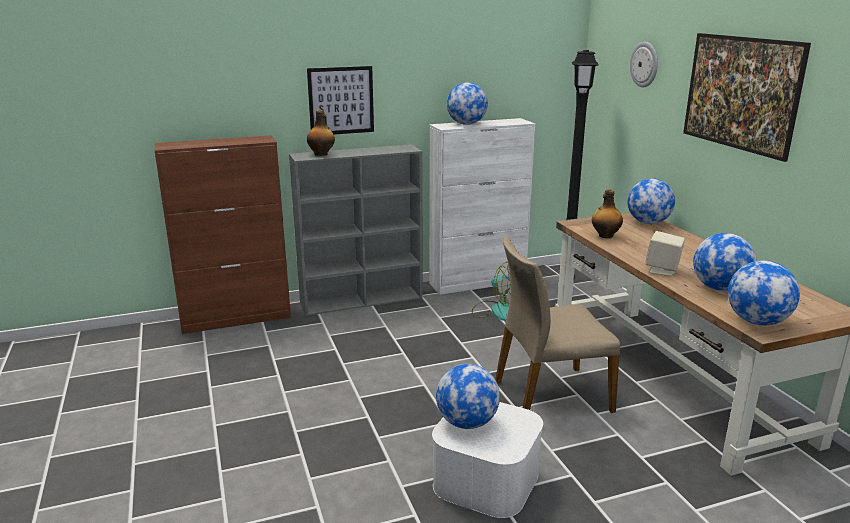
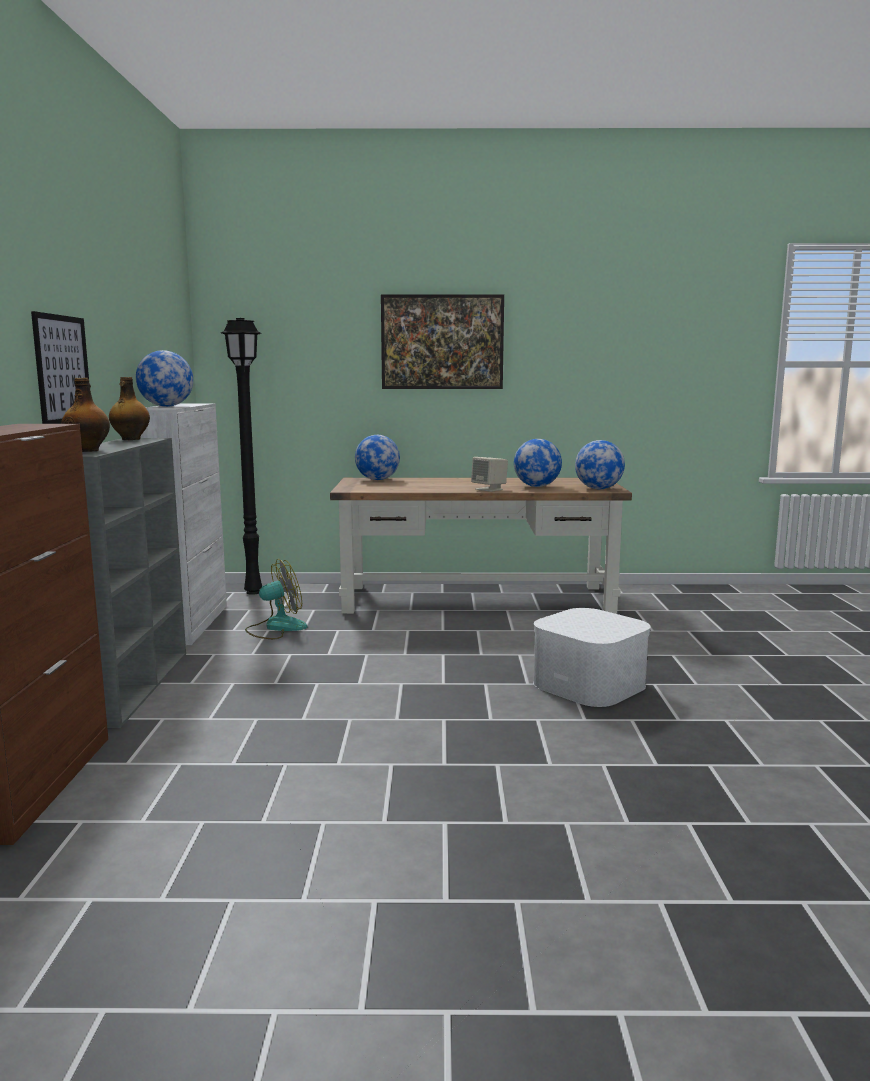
camera: 70 degrees left, 10 degrees down
globe [436,364,500,429] -> none
beige chair [495,237,620,413] -> none
bottle [592,189,623,238] -> bottle moved to [109,377,150,440]
wall clock [630,42,658,87] -> none

